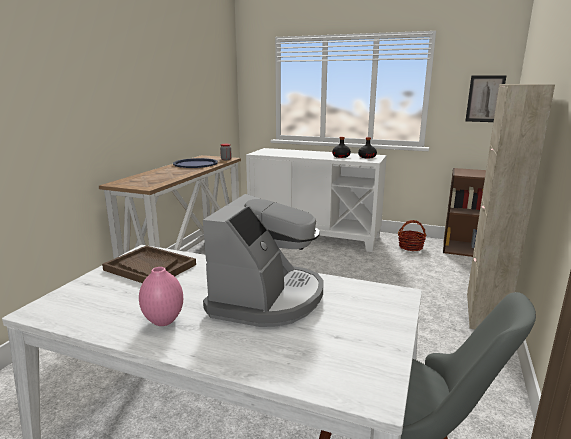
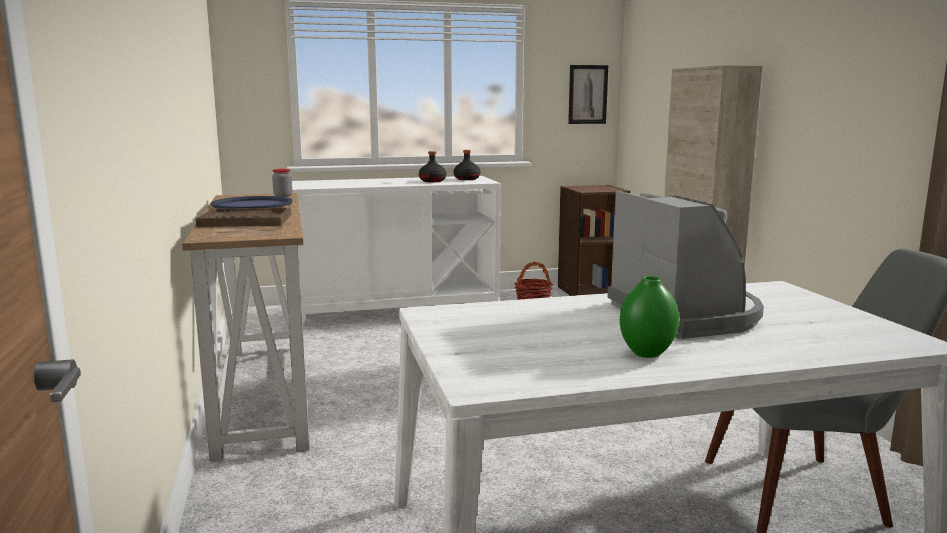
camera: 35 degrees left, 5 degrees down
brown tray [102,245,196,283] -> brown tray moved to [196,208,291,227]
pink vase [139,267,183,326] -> green vase [620,276,679,358]

